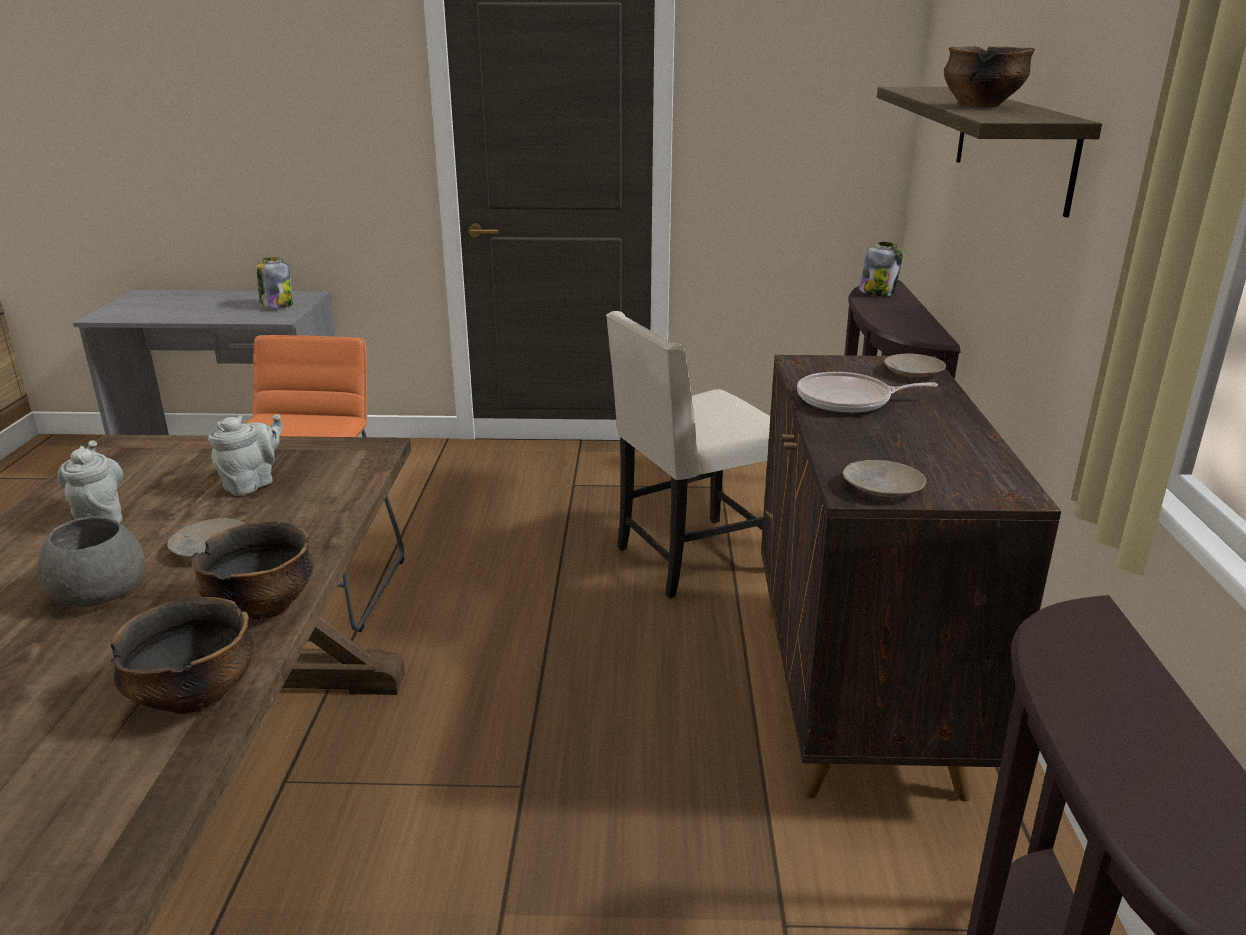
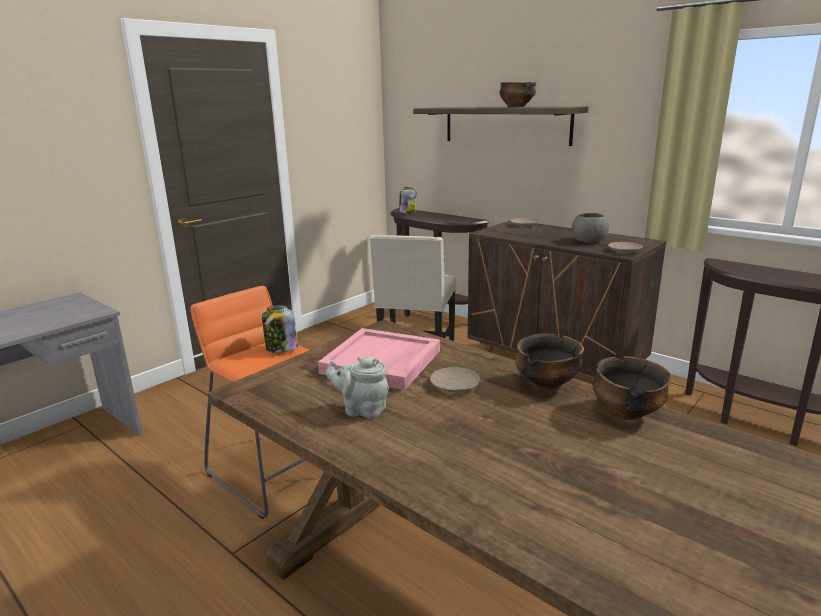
camera: 50 degrees left, 5 degrees down
grey bowl [37,517,145,607] -> grey bowl moved to [571,213,609,243]
grey teapot [208,414,283,496] -> pink tray [318,328,440,390]
jar [257,257,293,308] -> jar moved to [262,305,298,353]
frying pan [797,372,938,414] -> none

